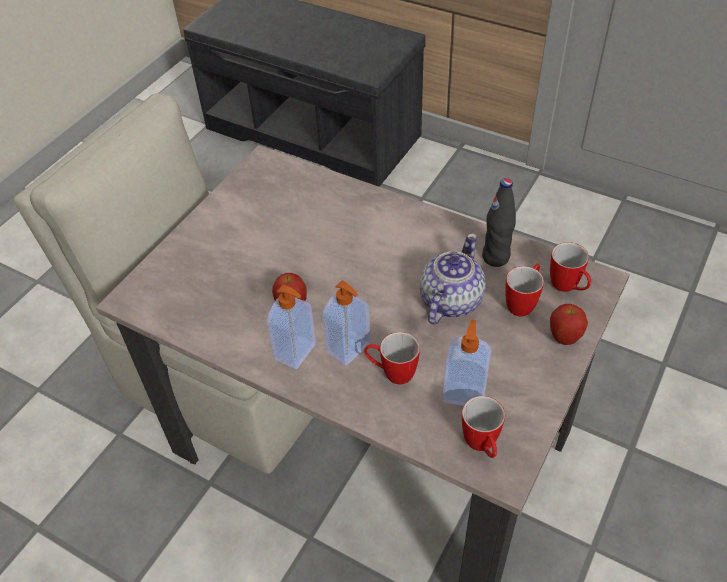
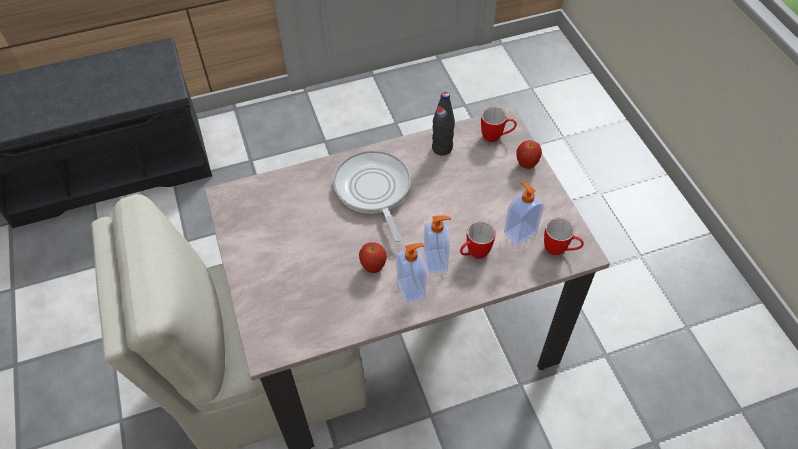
camera: 50 degrees left, 5 degrees up
teapot [420,233,486,325] -> none
mug [505,264,544,316] -> none
none -> frying pan [333,150,411,242]

